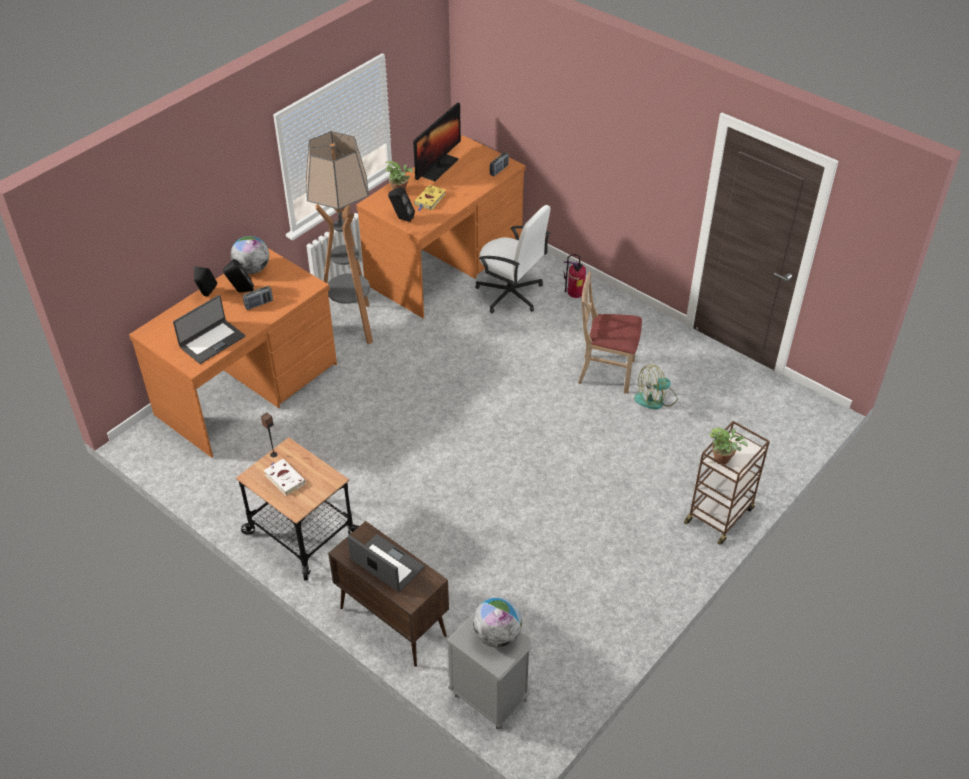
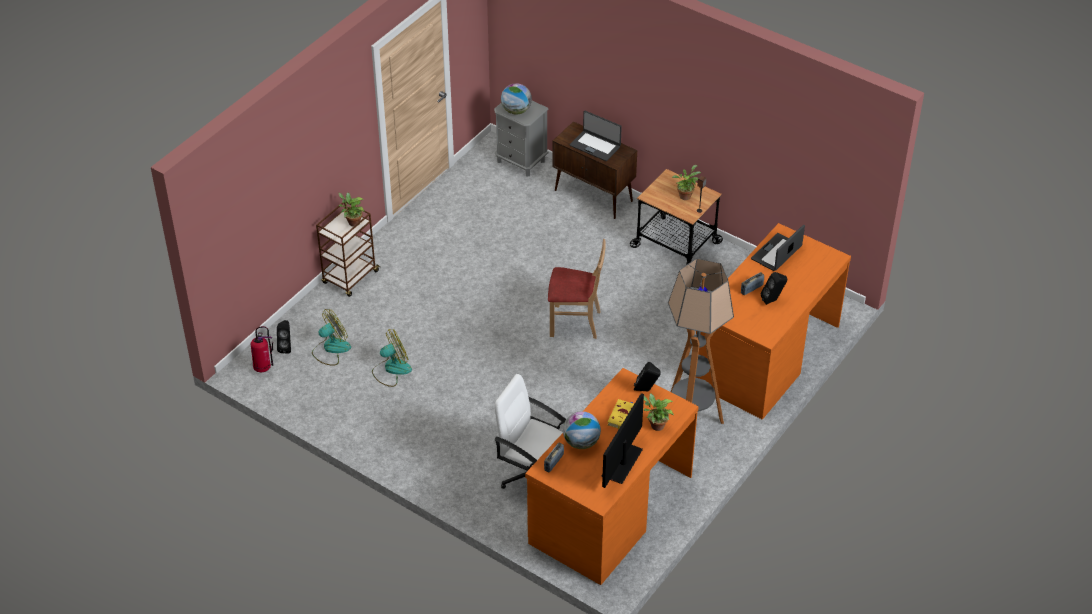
camera: 175 degrees right, 0 degrees up
black speaker [194,267,217,296] -> black speaker moved to [277,320,291,354]
globe [231,236,269,274] -> globe moved to [563,411,601,449]
white book [264,459,306,496] -> potted plant [672,165,701,200]
fire extinguisher [564,254,586,298] -> fire extinguisher moved to [251,326,273,372]
beige chair [578,272,642,394] -> beige chair moved to [548,239,605,339]
none -> fan [312,309,351,366]

